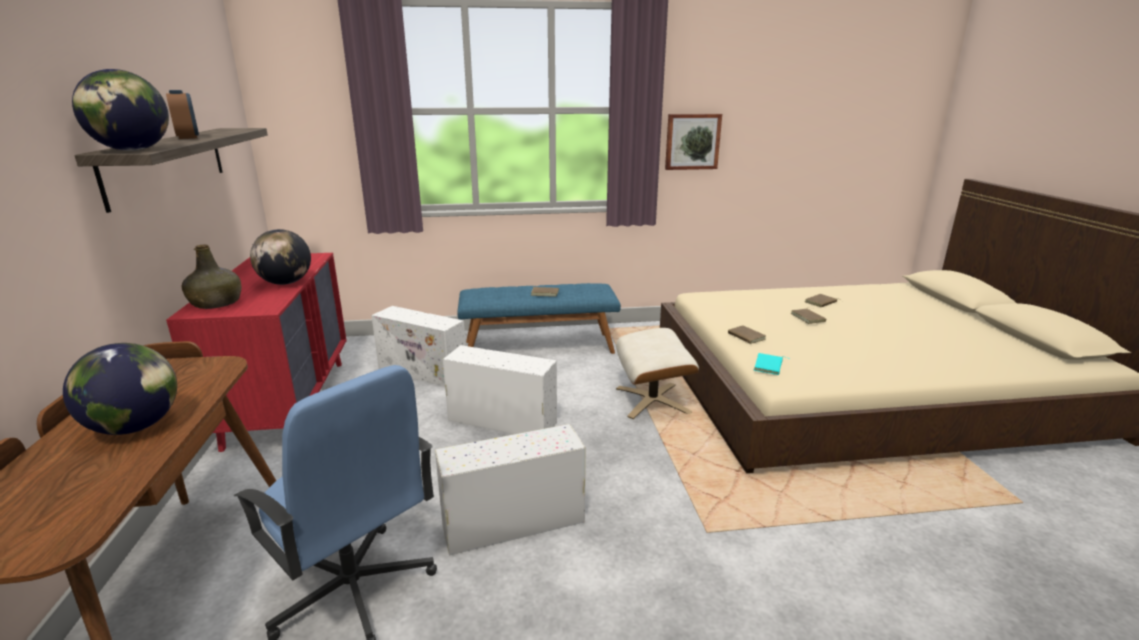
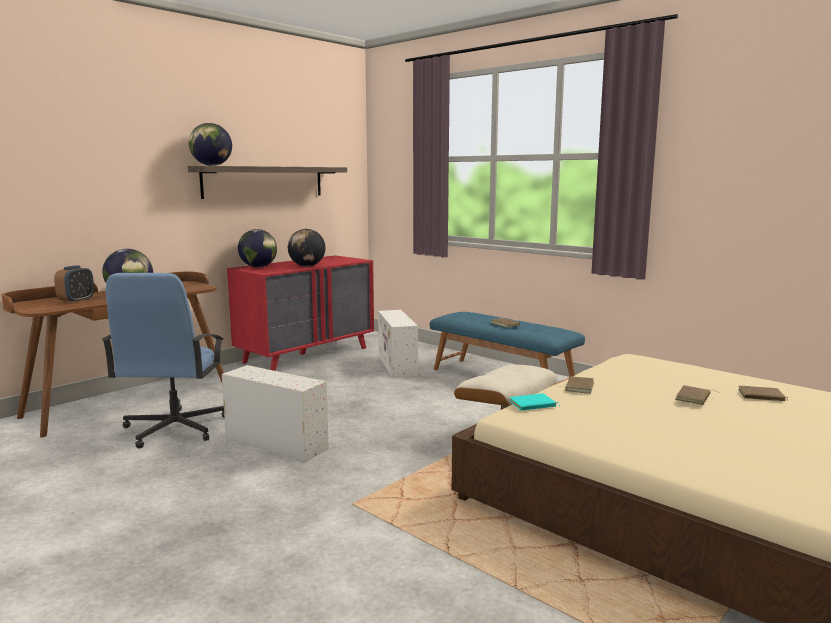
camera: 50 degrees right, 10 degrees down
alarm clock [166,90,199,139] -> alarm clock moved to [54,265,94,303]
green bottle [181,245,241,309] -> globe [238,229,277,268]
white storage box [443,345,557,434] -> none
picture [665,114,722,170] -> none

